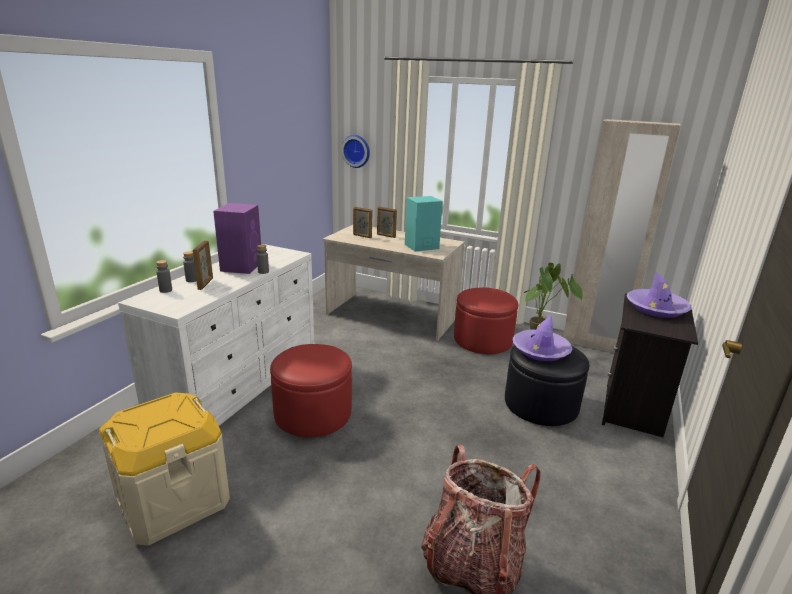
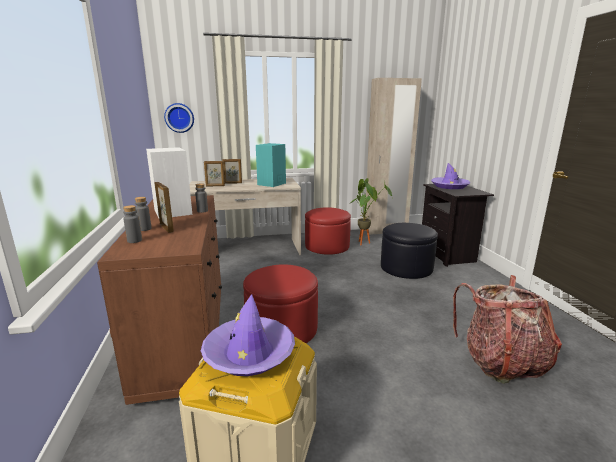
camera: 35 degrees left, 5 degrees down
white dresser [118,244,315,426] -> brown dresser [97,195,222,405]
purple speaker [213,203,261,274] -> white speaker [146,147,193,218]
purple hat [513,315,572,361] -> purple hat moved to [201,294,295,376]

